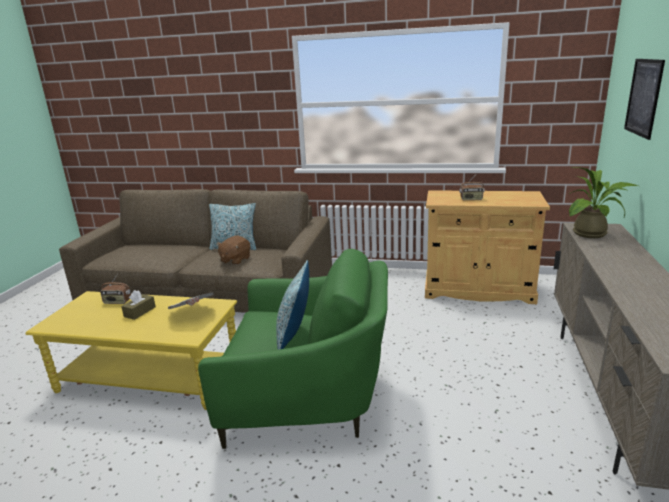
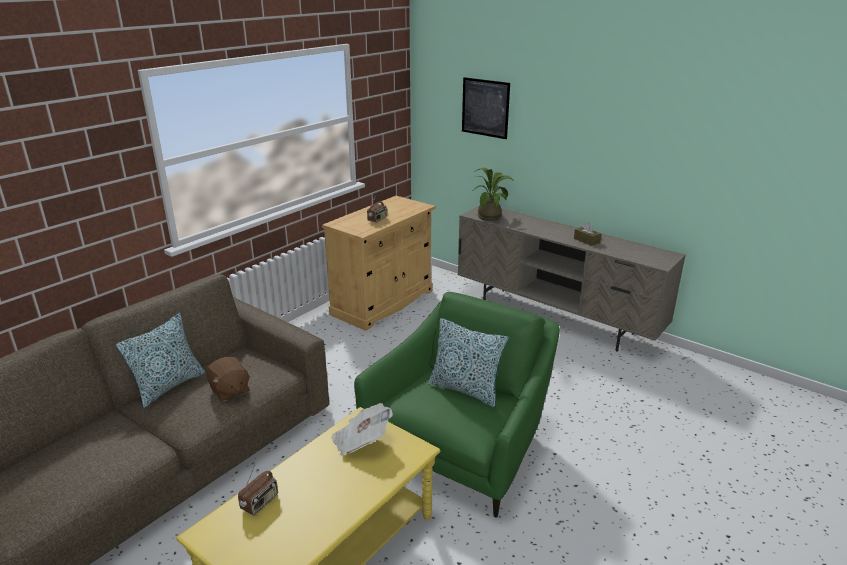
camera: 65 degrees left, 5 degrees up
brown tissue box [121,290,156,320] -> brown tissue box moved to [574,222,601,246]

